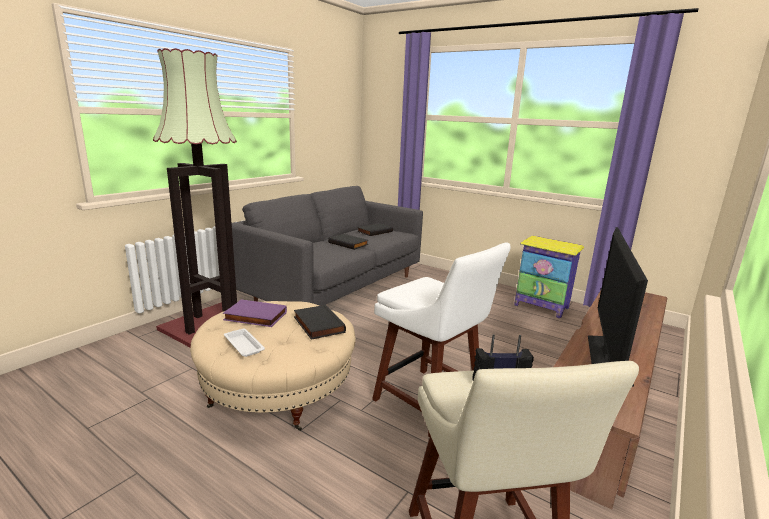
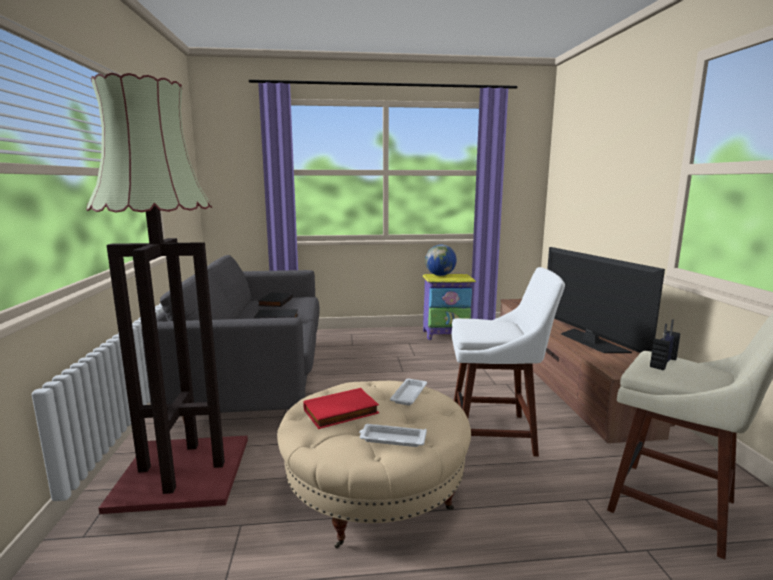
camera: 40 degrees left, 5 degrees down
purple book [223,300,287,327] -> red book [303,388,379,429]
black book [294,304,346,340] -> white tray [390,379,427,406]
none -> globe [425,245,457,276]

